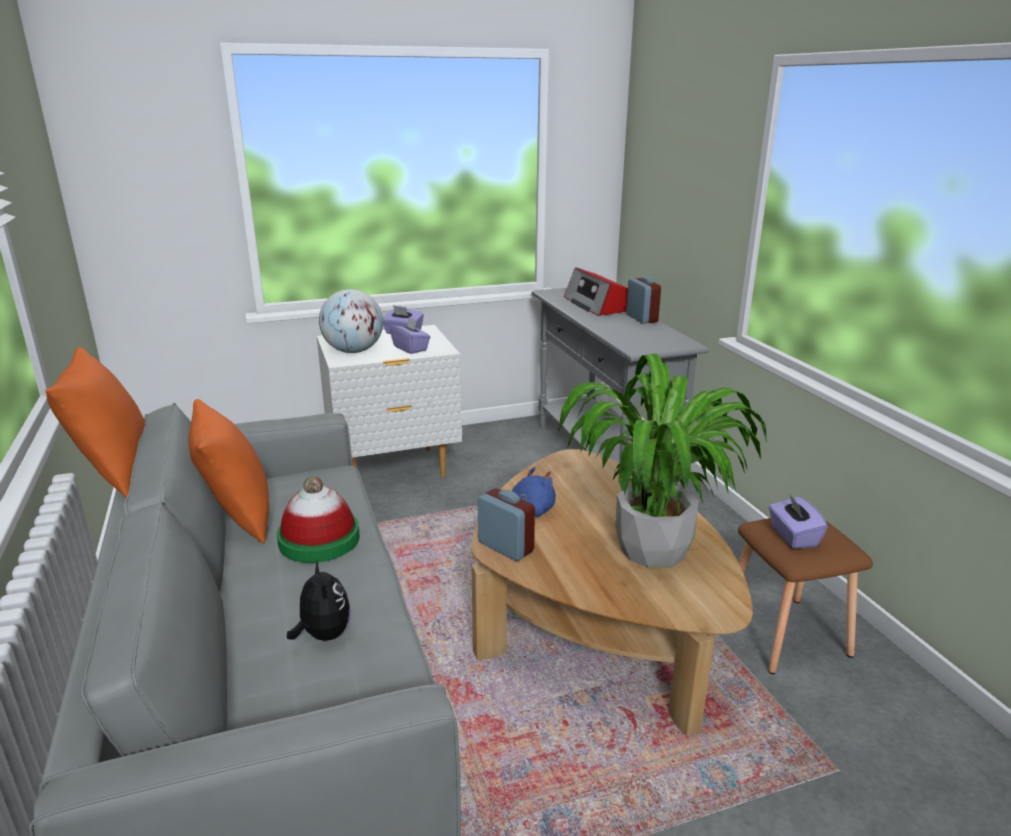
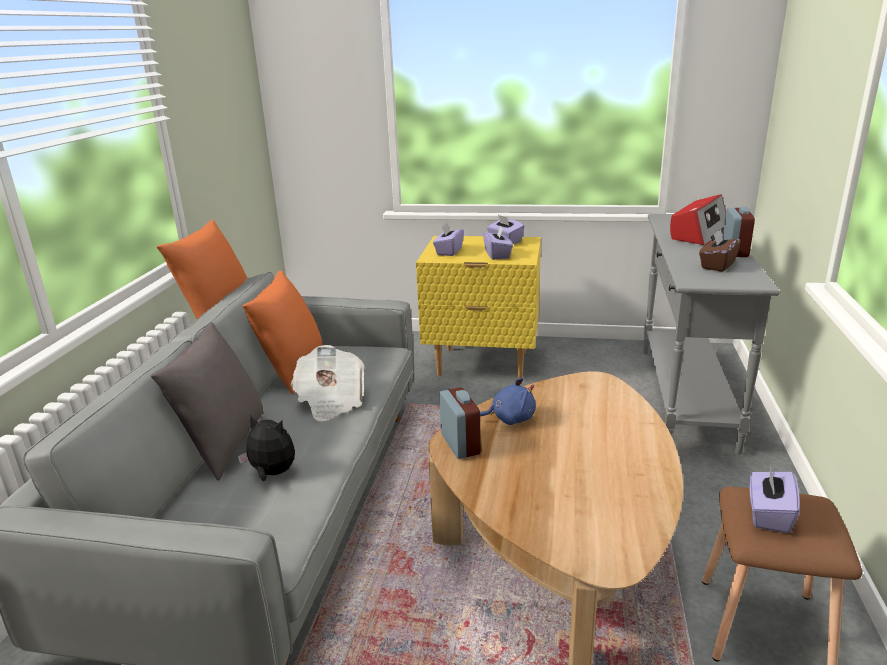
camera: 30 degrees right, 0 degrees up
hat [277,476,360,563] -> newspaper [291,345,365,422]
plush toy [287,560,350,641] -> plush toy turned 75 degrees counterclockwise [238,415,295,481]
white nightstand [317,325,462,478] -> yellow nightstand [416,236,541,379]
globe [319,289,383,353] -> purple tissue box [433,223,464,256]
potted plant [558,354,767,568] -> none
radio [564,267,628,316] -> radio turned 150 degrees counterclockwise [670,194,726,246]
none -> grey pillow [151,322,264,481]
none -> brown tissue box [699,229,741,272]

